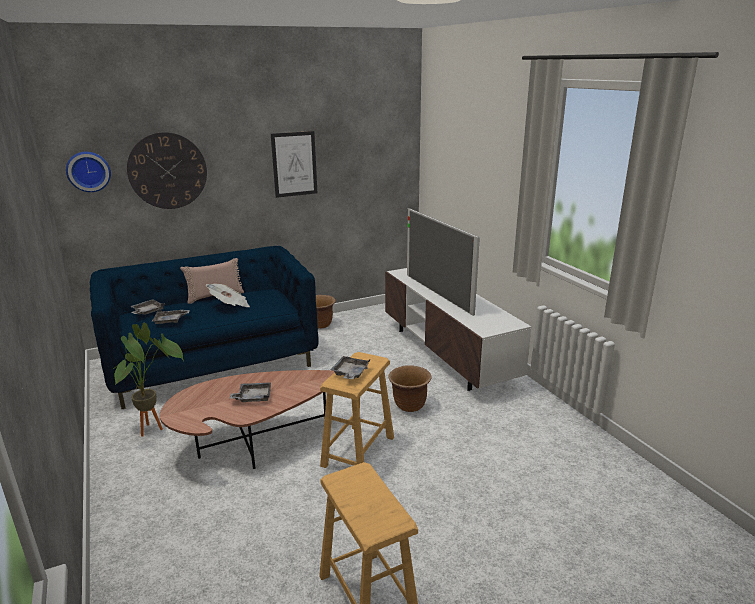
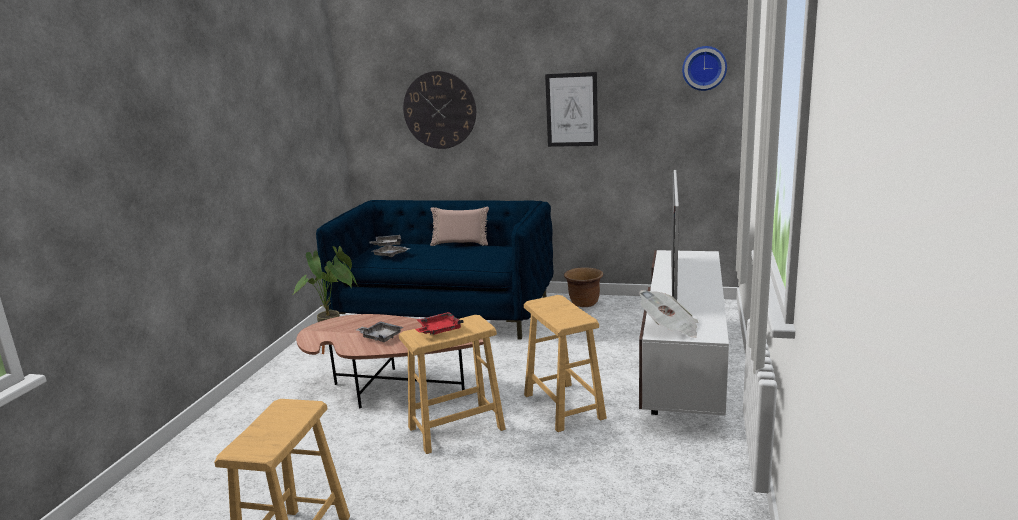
camera: 40 degrees right, 5 degrees down
wall clock [66,152,111,192] -> wall clock moved to [682,46,727,91]
newspaper [206,284,250,307] -> newspaper moved to [639,290,698,338]
grey tray [330,356,370,379] -> red tray [415,312,464,335]
brown planter [388,365,432,412] -> brown stool [524,295,607,432]

